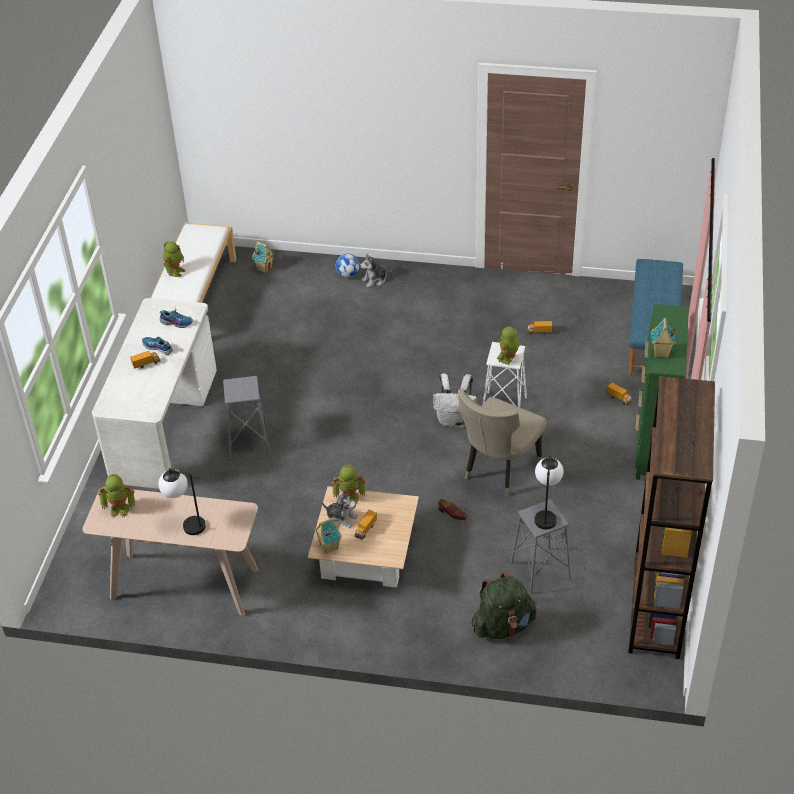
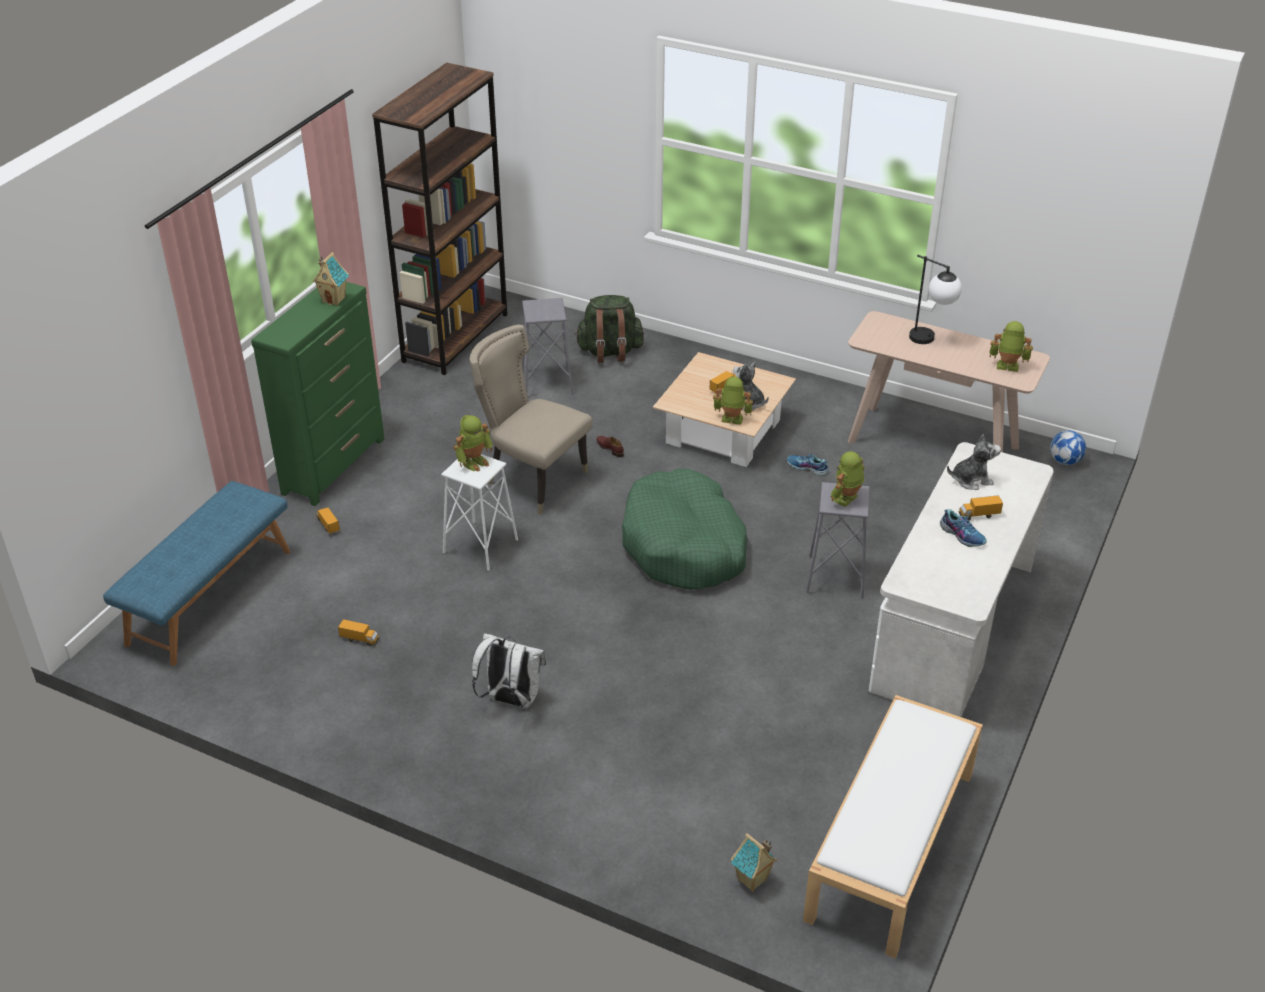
camera: 165 degrees left, 5 degrees down
shoe [160,308,193,328] -> shoe moved to [787,454,829,476]
toy robot [163,241,185,277] -> toy robot moved to [830,451,865,507]
toy house [314,517,342,554] -> none
football [336,254,360,278] -> football moved to [1050,430,1086,465]
plush toy [360,253,390,287] -> plush toy moved to [947,434,1001,490]
white backpack [433,373,477,428] -> white backpack moved to [472,633,546,708]
beige chair [458,389,547,497] -> beige chair turned 105 degrees counterclockwise [470,325,593,515]
table lamp [535,456,563,530] -> none
none -> green dog bed [622,469,748,590]

